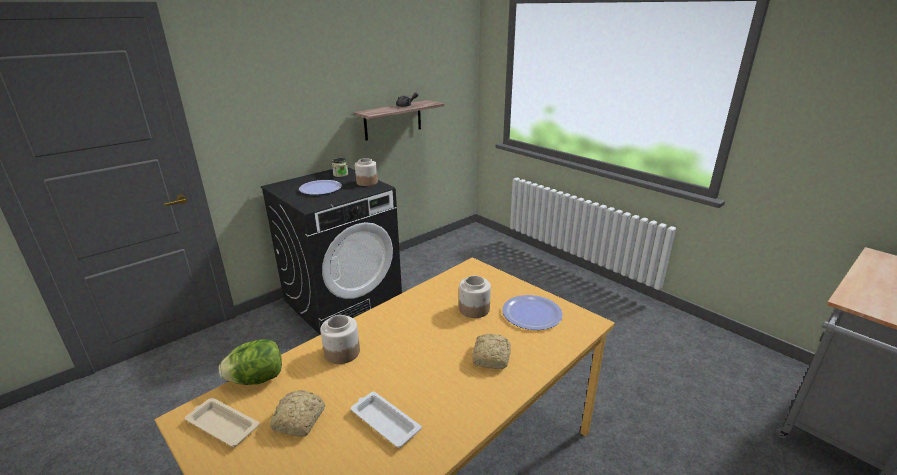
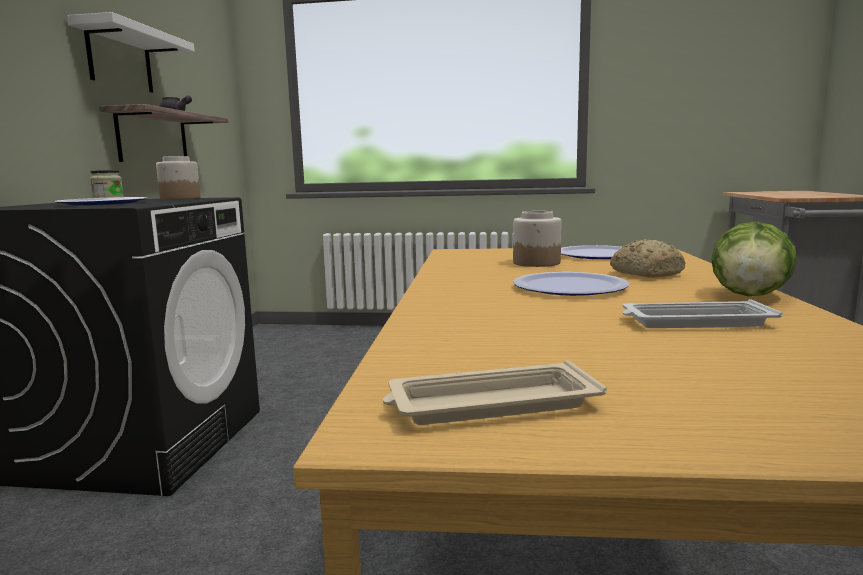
camera: 40 degrees left, 15 degrees down
lettuce [219,339,282,385] -> lettuce moved to [711,221,797,296]
bread [270,390,325,437] -> none
jar [320,315,360,364] -> none
none -> white shelf [67,12,195,93]
none -> plate [513,272,629,296]

